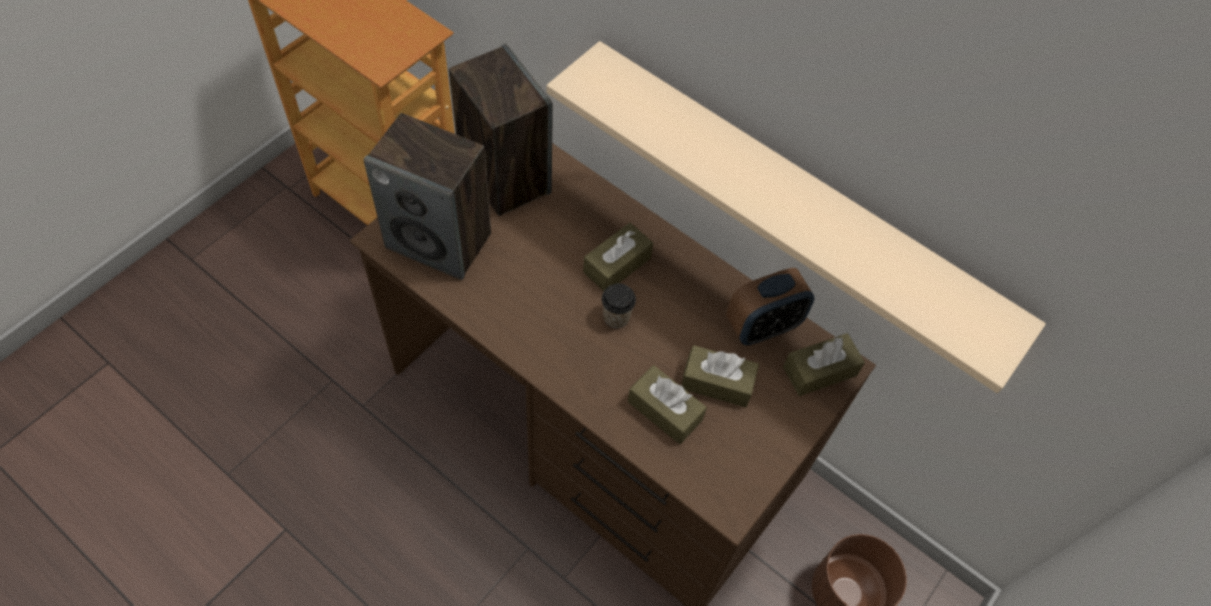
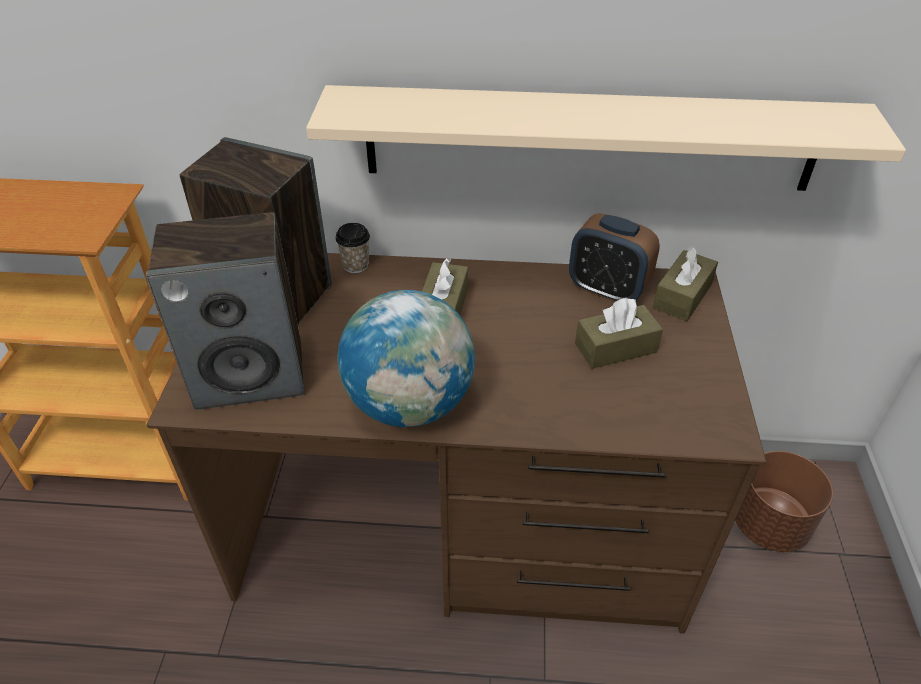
camera: 30 degrees left, 15 degrees down
cup [602,283,636,328] -> cup moved to [335,223,370,273]
brown tissue box [628,365,707,444] -> none
alarm clock [726,268,815,345] -> alarm clock turned 90 degrees clockwise [569,213,660,302]
none -> globe [337,290,475,427]

